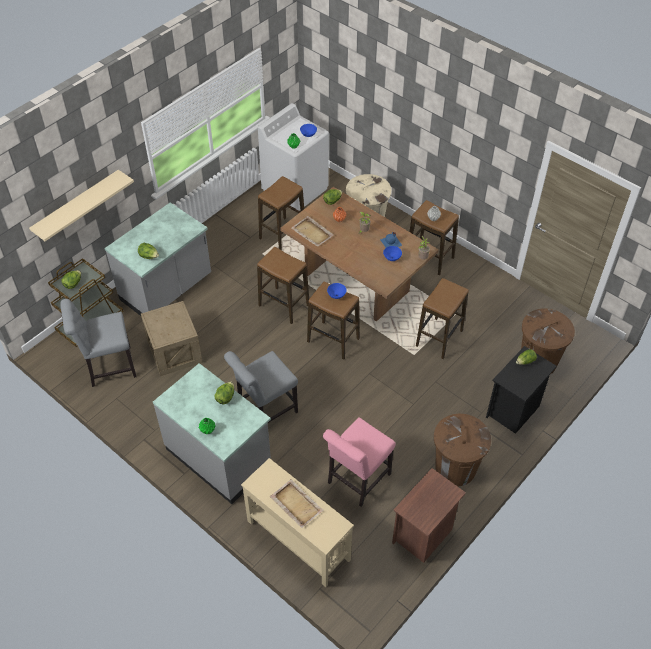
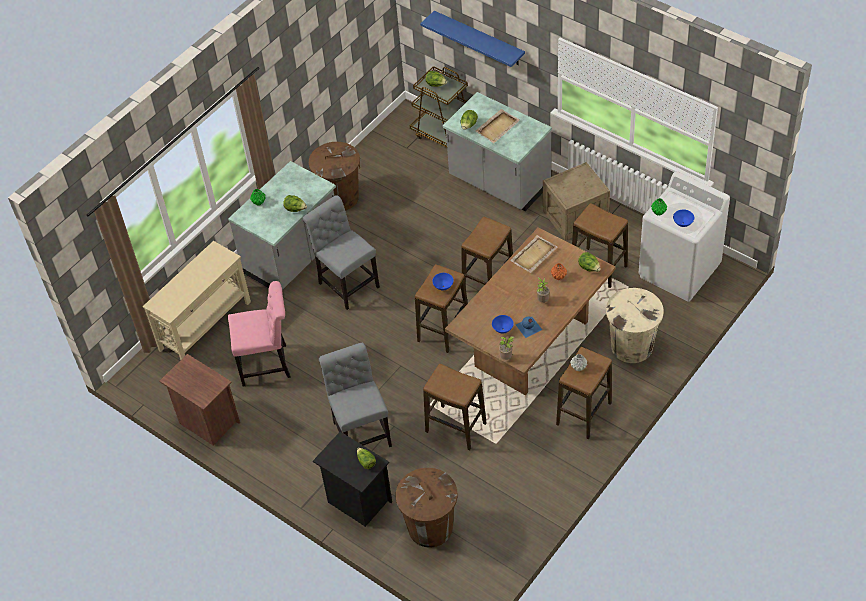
camera: 90 degrees right, 0 degrees up
beige shelf [29,170,134,241] -> blue shelf [420,11,525,67]
grey chair [60,299,137,387] -> grey chair moved to [319,343,392,447]
crate [141,301,203,376] -> crate moved to [543,162,610,240]
beige tray [270,479,324,528] -> beige tray moved to [475,109,520,143]
pink chair [323,417,396,507] -> pink chair turned 135 degrees clockwise [228,281,291,387]
brown trash can [434,414,491,486] -> brown trash can moved to [309,142,360,211]

